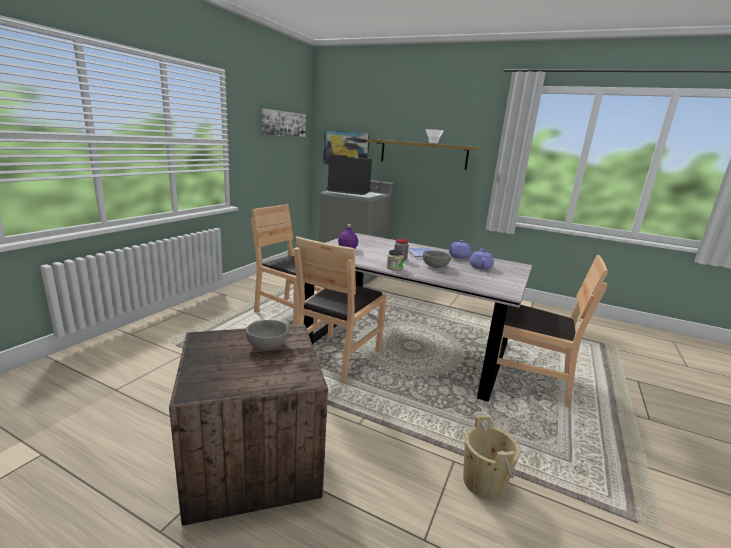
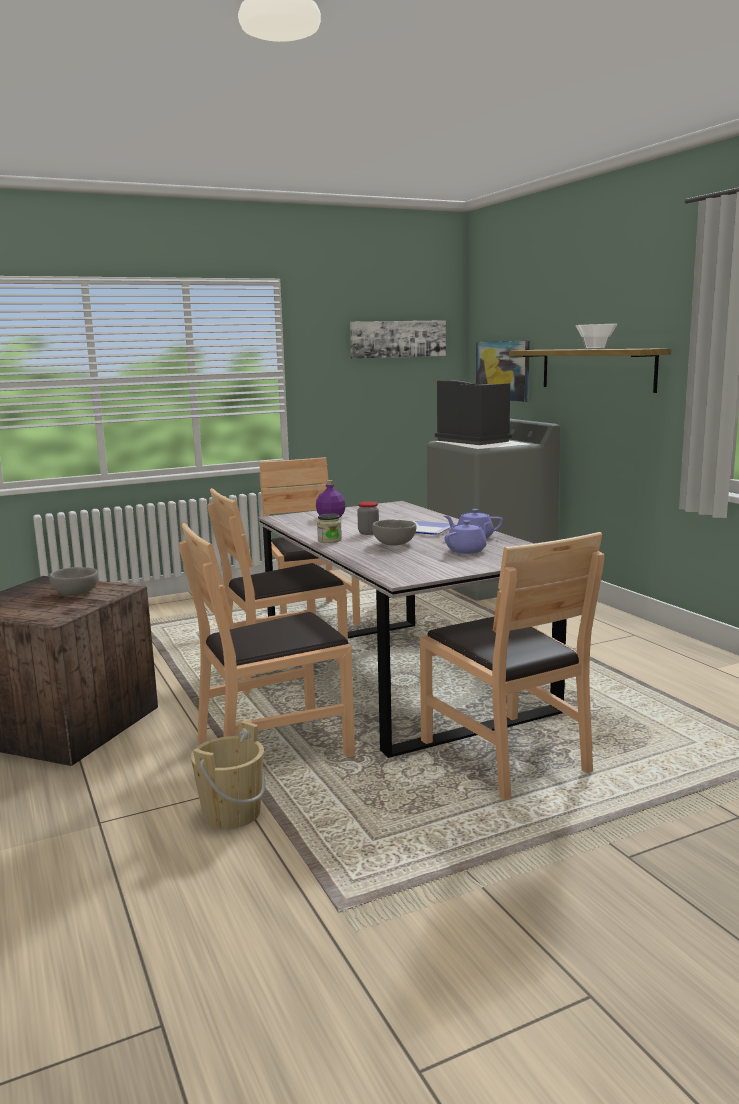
camera: 40 degrees right, 5 degrees down
none -> brown chair [179,523,355,757]

